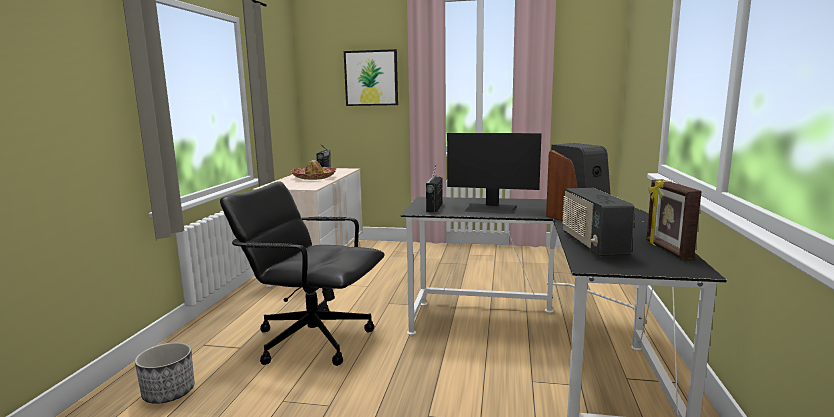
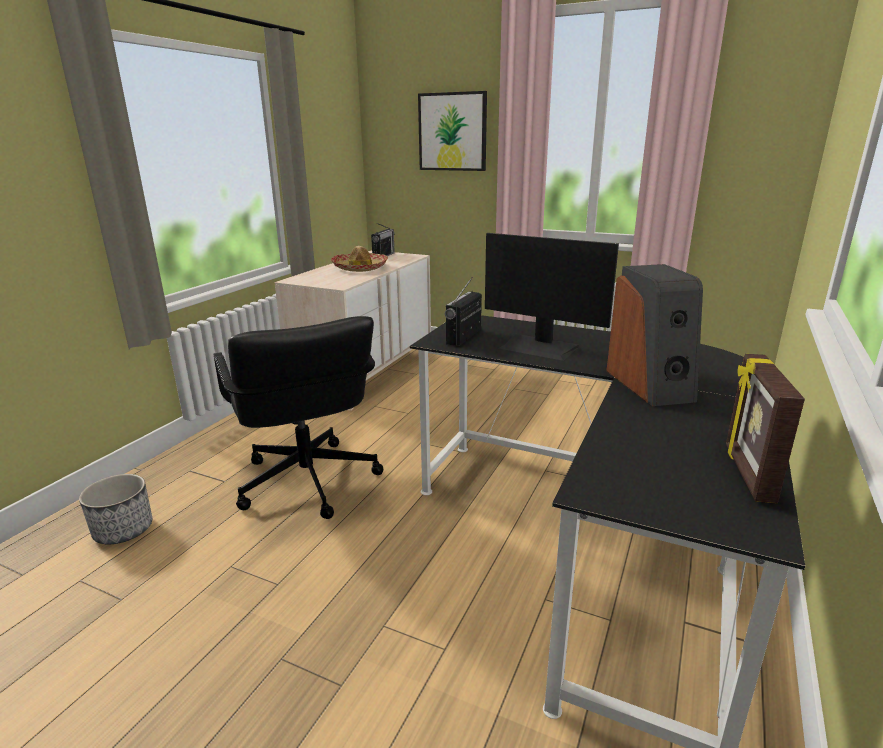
camera: 15 degrees right, 10 degrees up
black office chair [220,181,385,366] -> black office chair turned 150 degrees counterclockwise [213,316,383,519]
radio [562,188,635,256] -> none

